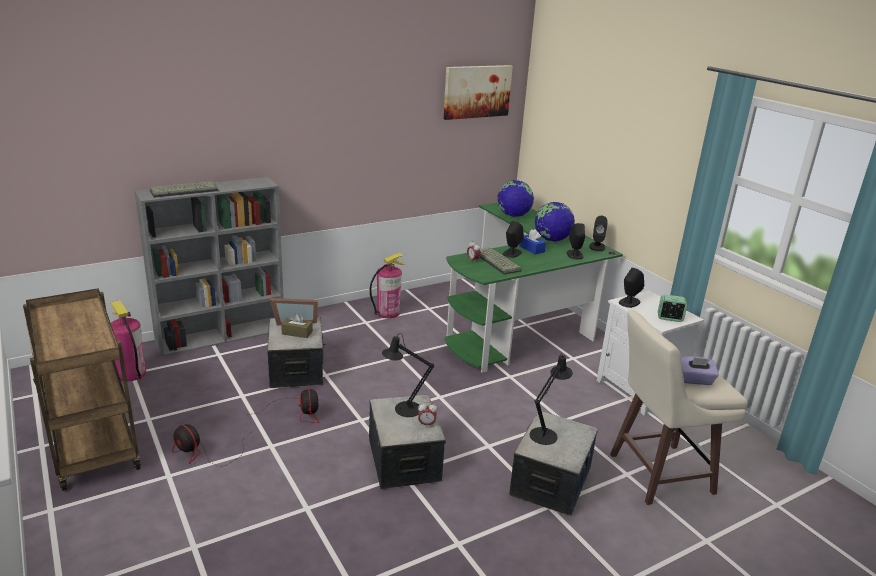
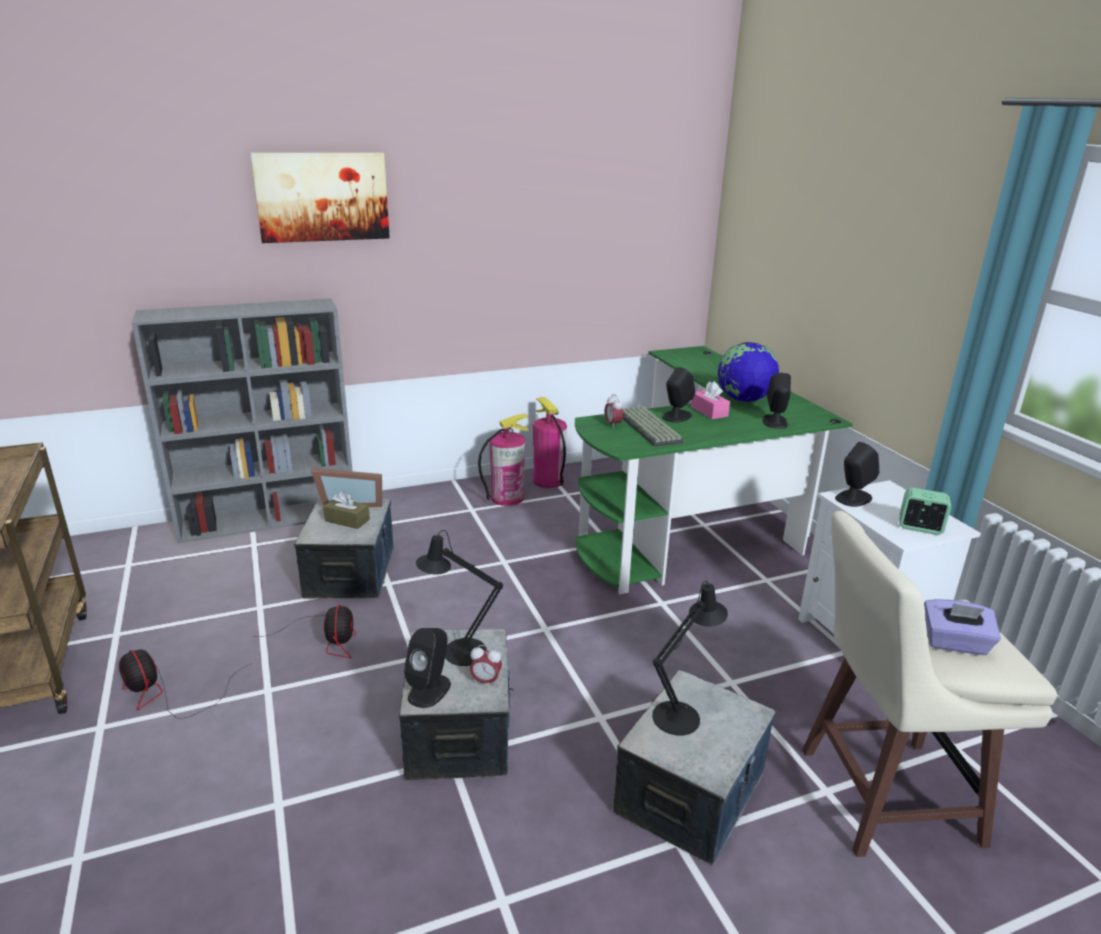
camera: 10 degrees right, 0 degrees up
fire extinguisher [110,300,146,382] -> fire extinguisher moved to [533,397,567,488]
keyboard [150,181,219,198] -> none
picture [443,65,513,120] -> picture moved to [250,153,390,243]
globe [497,180,534,217] -> none
blue tissue box [519,229,546,254] -> pink tissue box [691,381,730,419]
black speaker [589,216,608,251] -> black speaker moved to [404,628,451,708]

